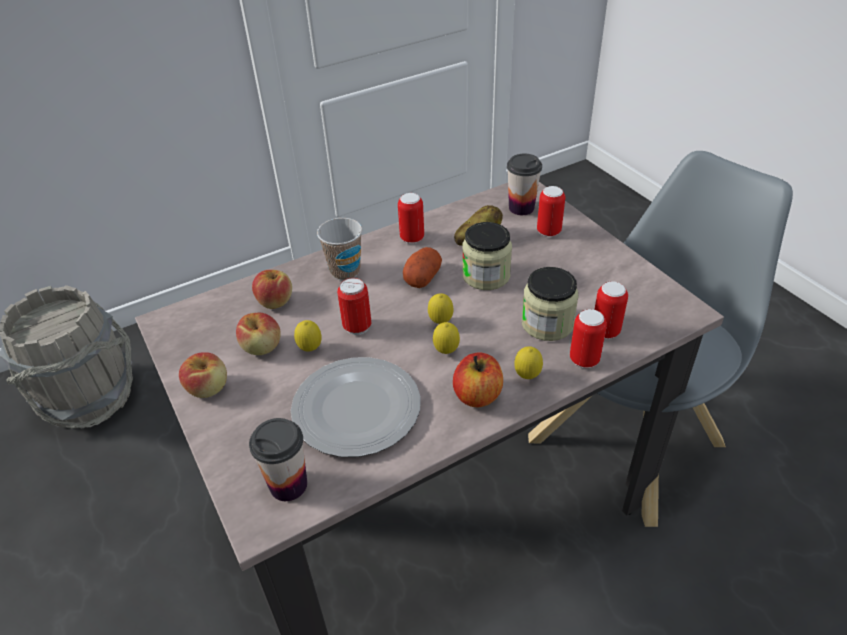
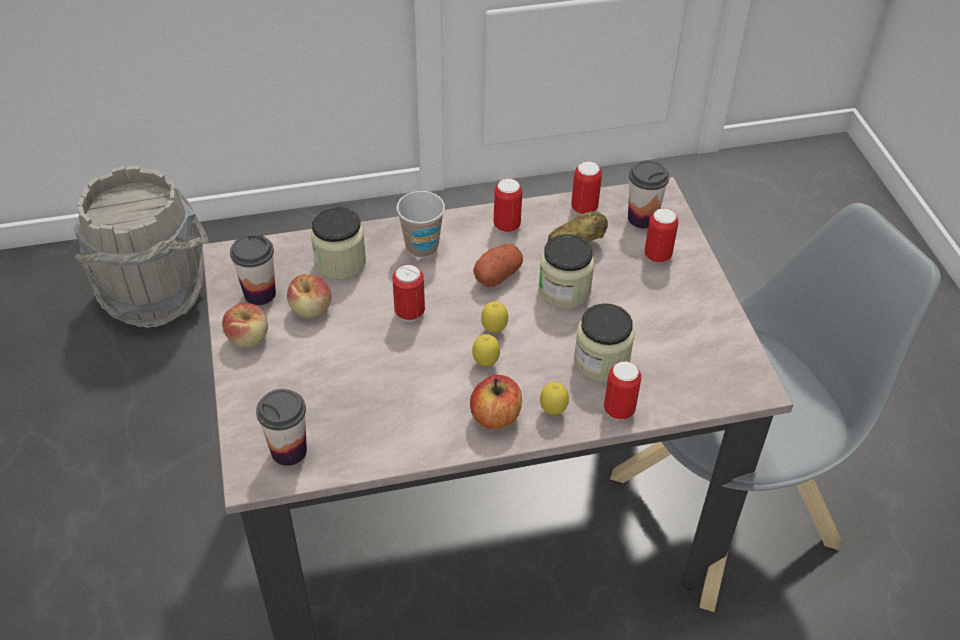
camera: 15 degrees right, 5 degrees up
apple [252,270,292,309] -> jar [311,207,366,280]
plate [291,357,421,457] -> none
lemon [294,320,322,352] -> none
can [594,281,628,339] -> can moved to [571,162,602,214]
none -> cup [230,234,276,305]

